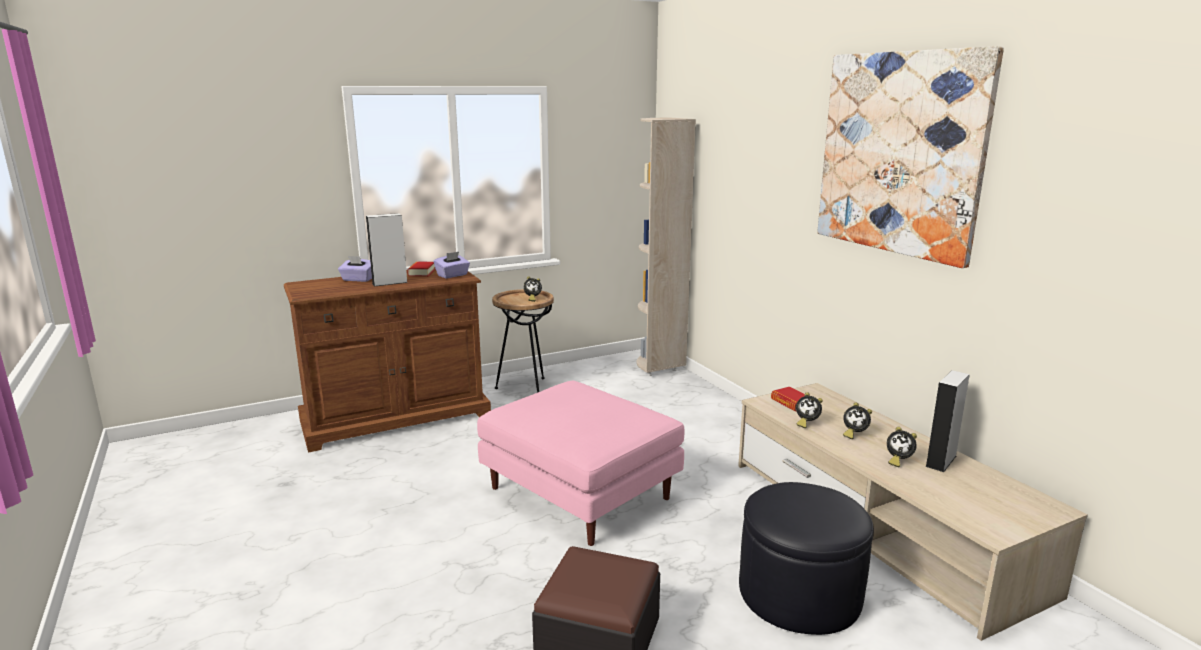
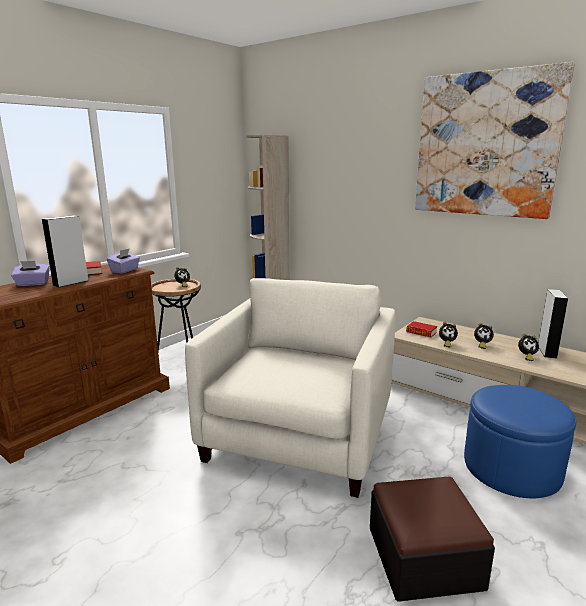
camera: 25 degrees left, 0 degrees up
pink ottoman [477,381,684,546] -> beige armchair [185,278,396,498]
black ottoman [739,482,874,635] -> blue ottoman [464,385,576,498]

